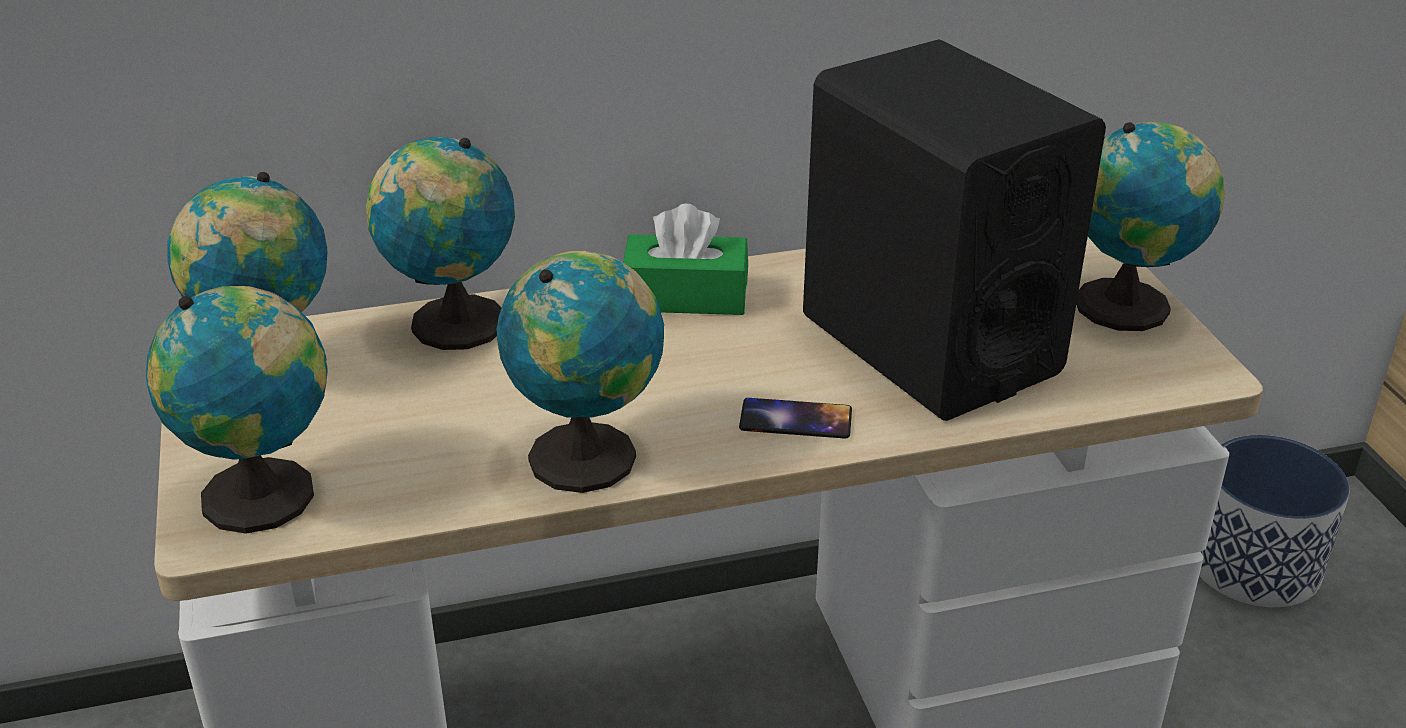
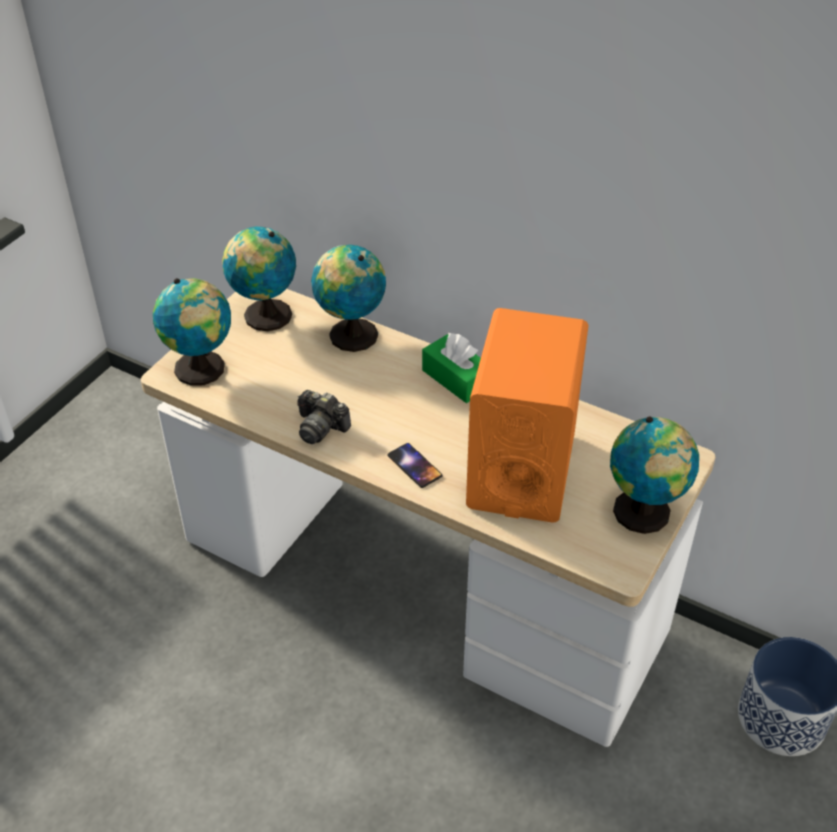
camera: 45 degrees right, 10 degrees up
globe [496,251,664,493] -> camera [298,390,351,444]
black speaker [803,39,1106,421] -> orange speaker [466,308,589,523]

